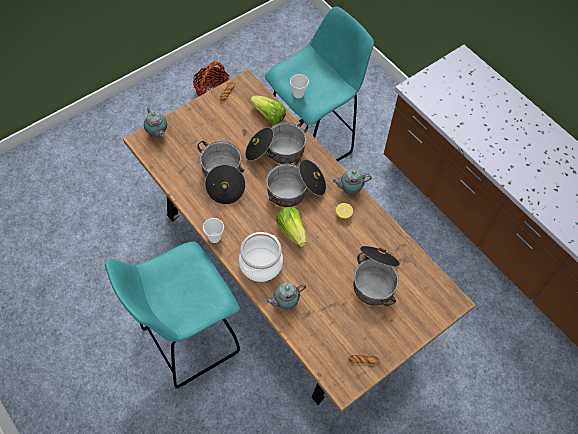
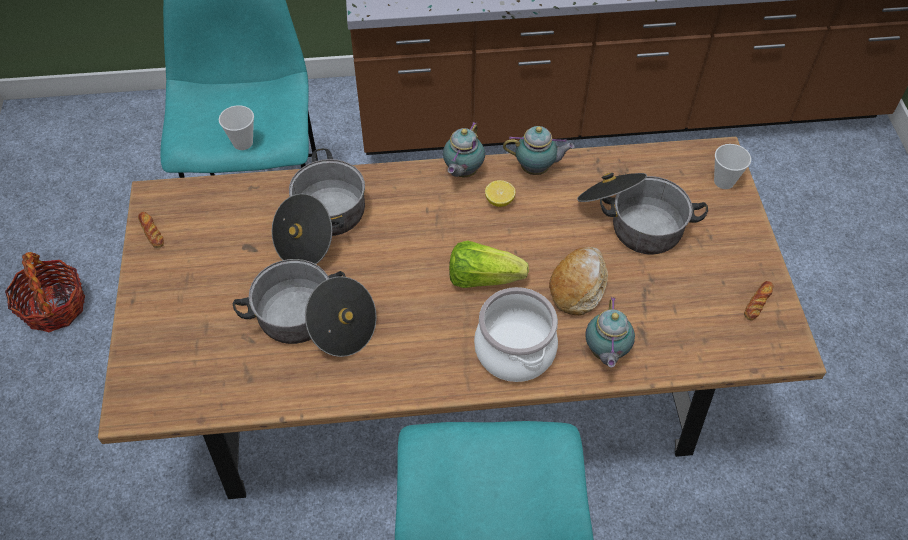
camera: 55 degrees left, 5 degrees down
teapot [144,108,167,138] -> teapot moved to [503,126,575,175]
cup [203,218,224,243] -> cup moved to [714,144,751,189]
lettuce [250,96,286,124] -> none
cooking pot [266,159,326,207] -> none
none -> bread [549,247,608,316]

